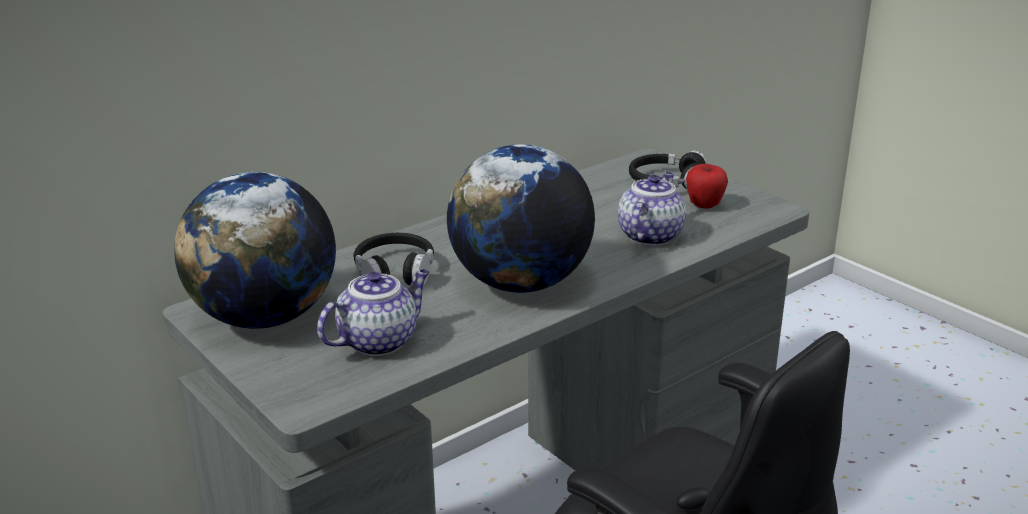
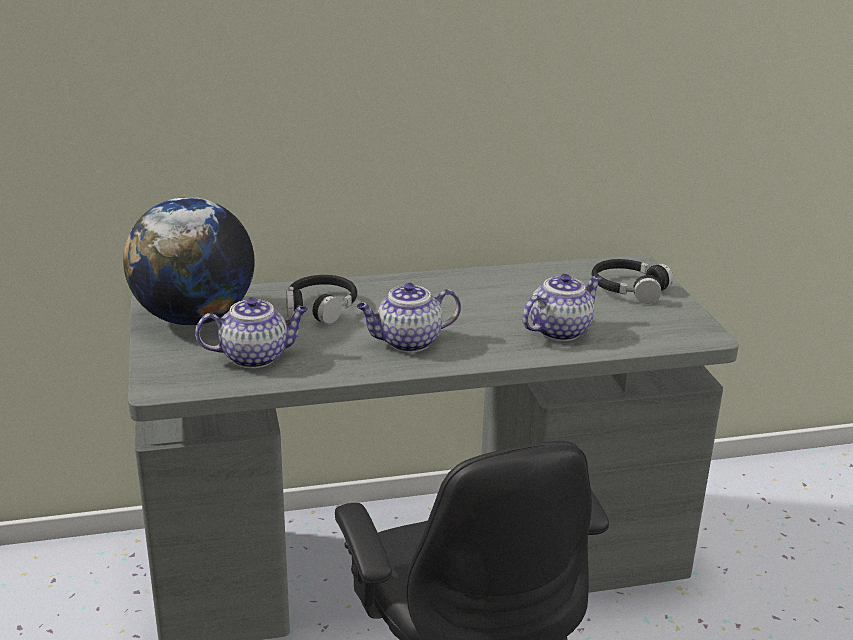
camera: 25 degrees right, 0 degrees up
globe [447,144,595,293] -> teapot [356,283,461,352]
apple [686,164,728,208] -> none

